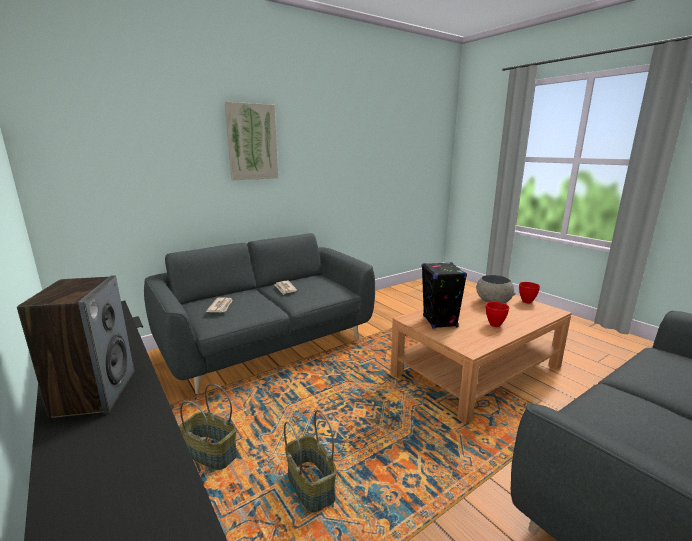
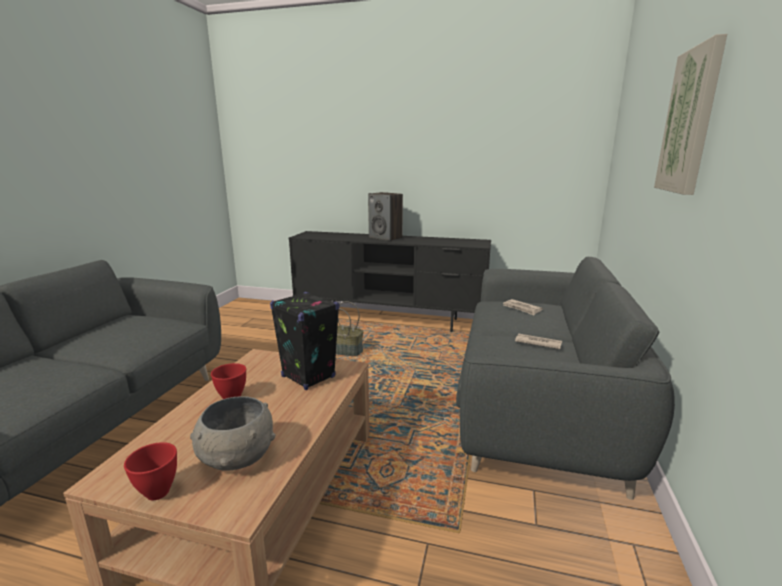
camera: 140 degrees right, 0 degrees up
basket [179,384,238,470] -> none

